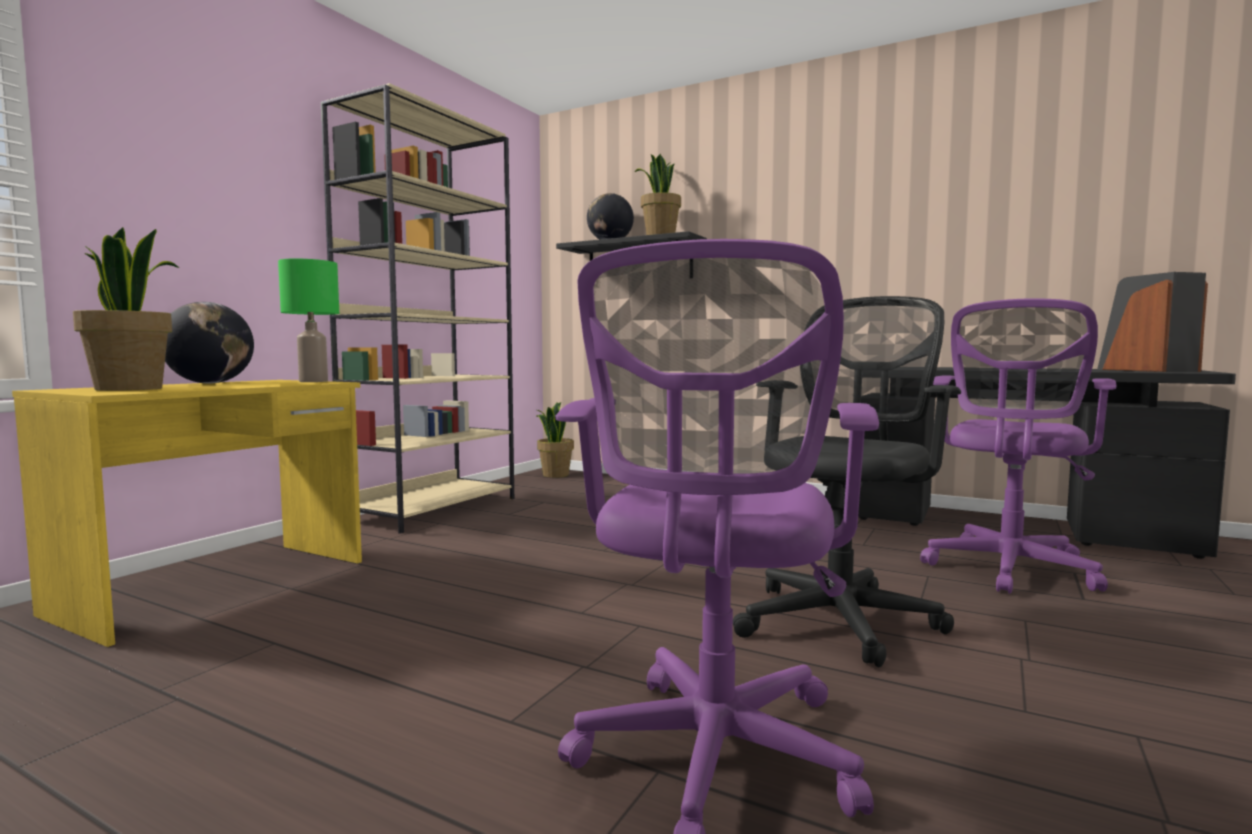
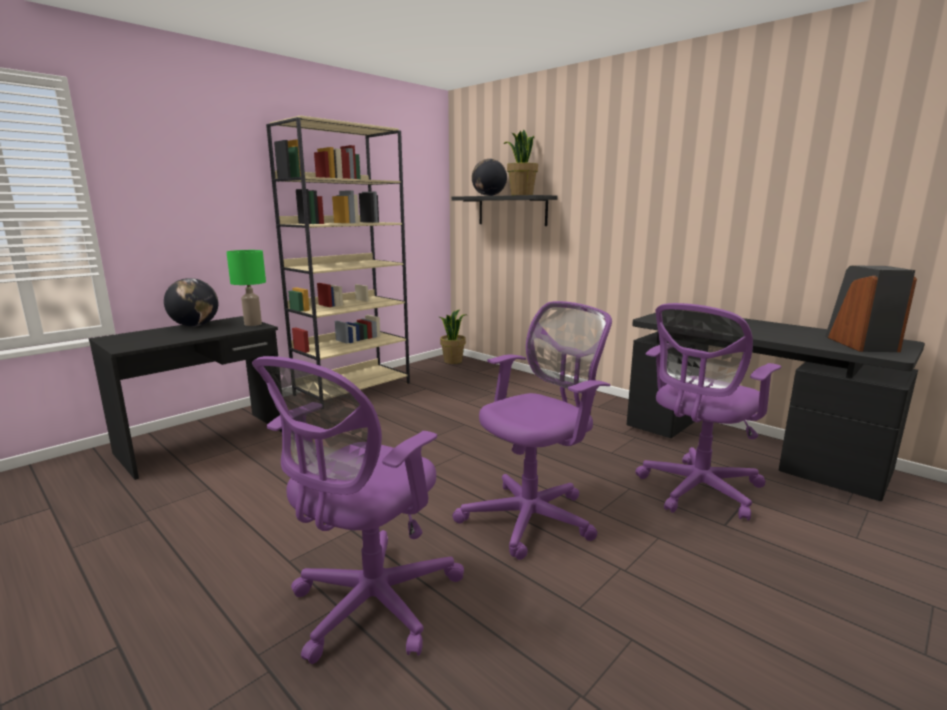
camera: 15 degrees right, 10 degrees up
yellow desk [12,380,362,647] -> black desk [89,316,282,480]
potted plant [73,227,179,391] -> none
black office chair [733,296,961,667] -> purple office chair [453,301,612,560]

